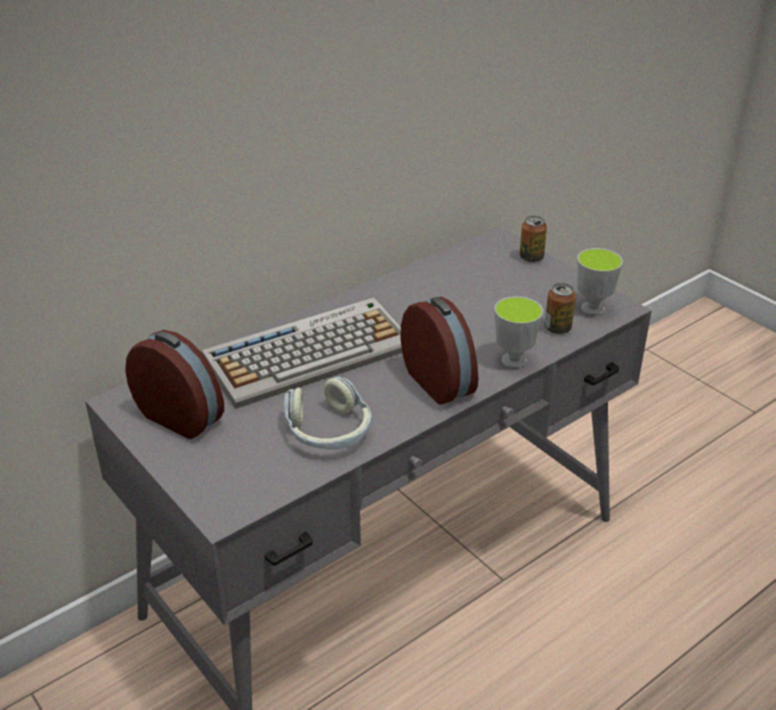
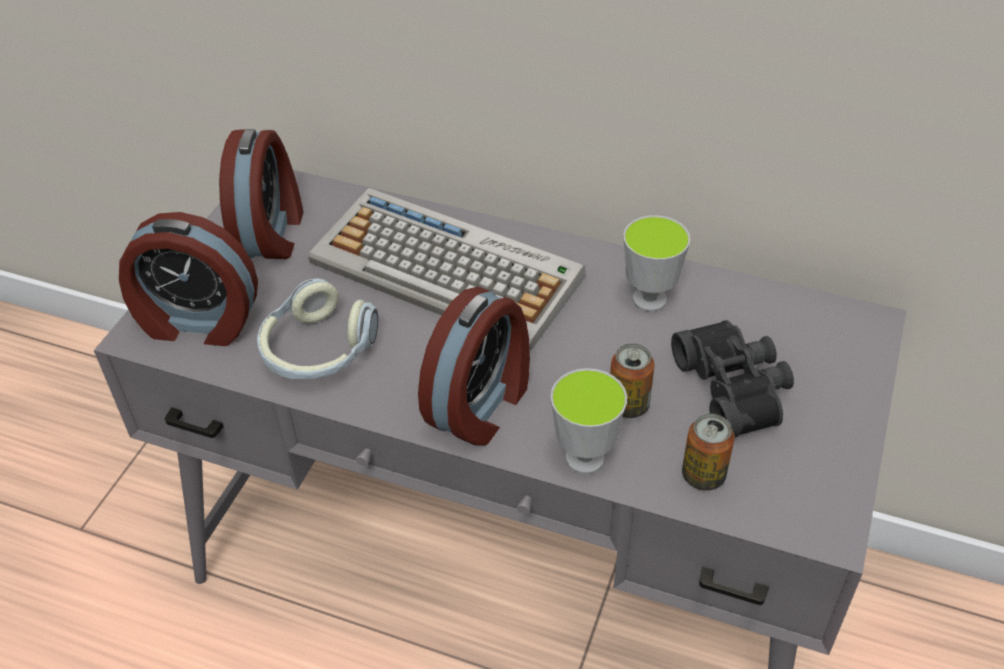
camera: 60 degrees right, 10 degrees up
can [520,216,547,263] -> can moved to [610,344,655,418]
cup [577,248,623,316] -> cup moved to [623,215,690,312]
none -> alarm clock [119,212,258,346]
none -> black binoculars [671,320,794,437]

